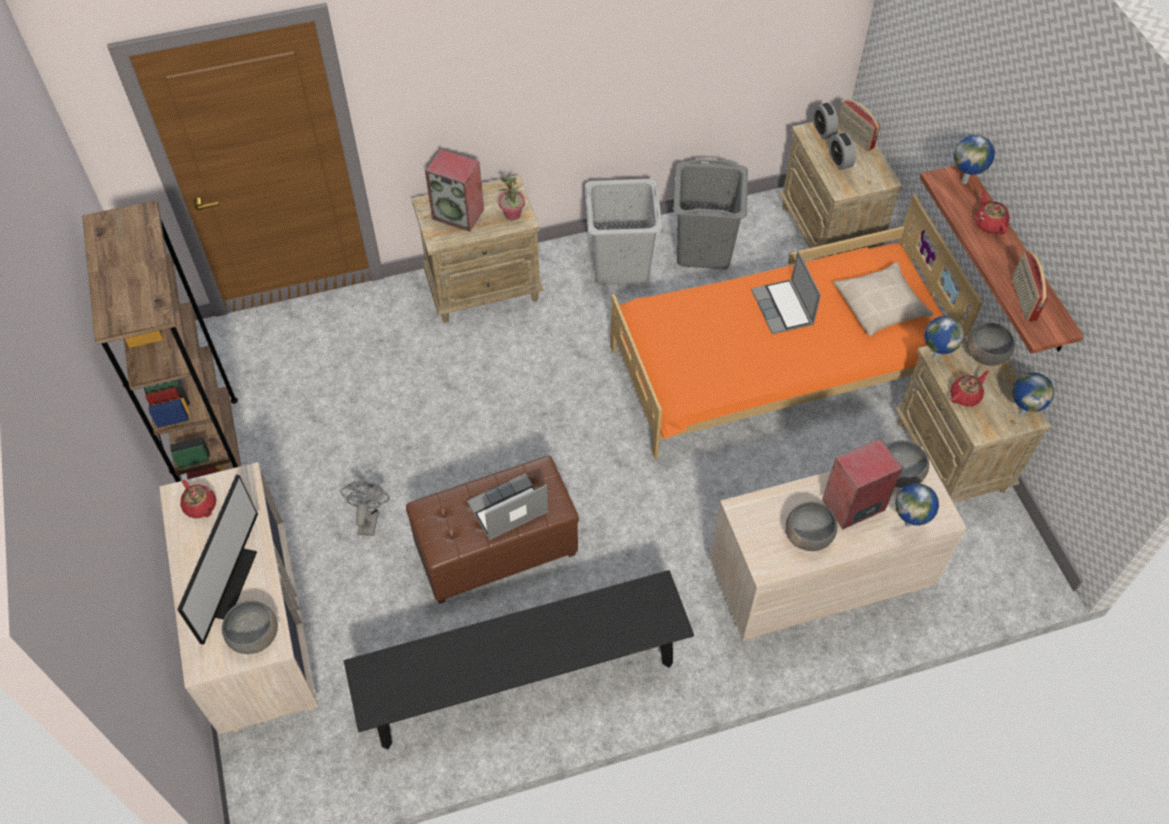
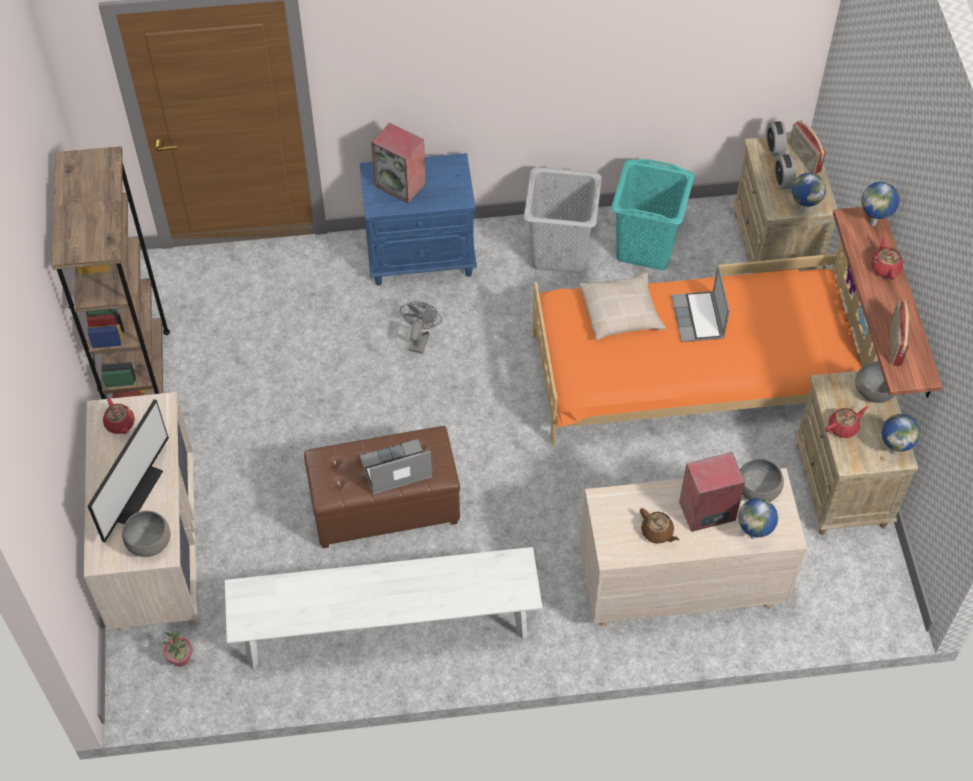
camera: 10 degrees right, 0 degrees up
grey fan [340,481,390,536] -> grey fan moved to [400,301,442,354]
black bench [344,570,694,749] -> white bench [225,547,542,669]
beige nightstand [411,175,544,323] -> blue nightstand [359,153,477,285]
potted plant [498,177,525,220] -> potted plant moved to [160,631,193,667]
grey laundry basket [673,159,748,269] -> turquoise laundry basket [611,159,694,270]
grey bowl [785,502,837,551] -> brown teapot [640,508,679,544]
beige pillow [834,262,934,337] -> beige pillow moved to [579,272,666,341]
globe [924,316,964,359] -> globe moved to [792,173,826,213]

